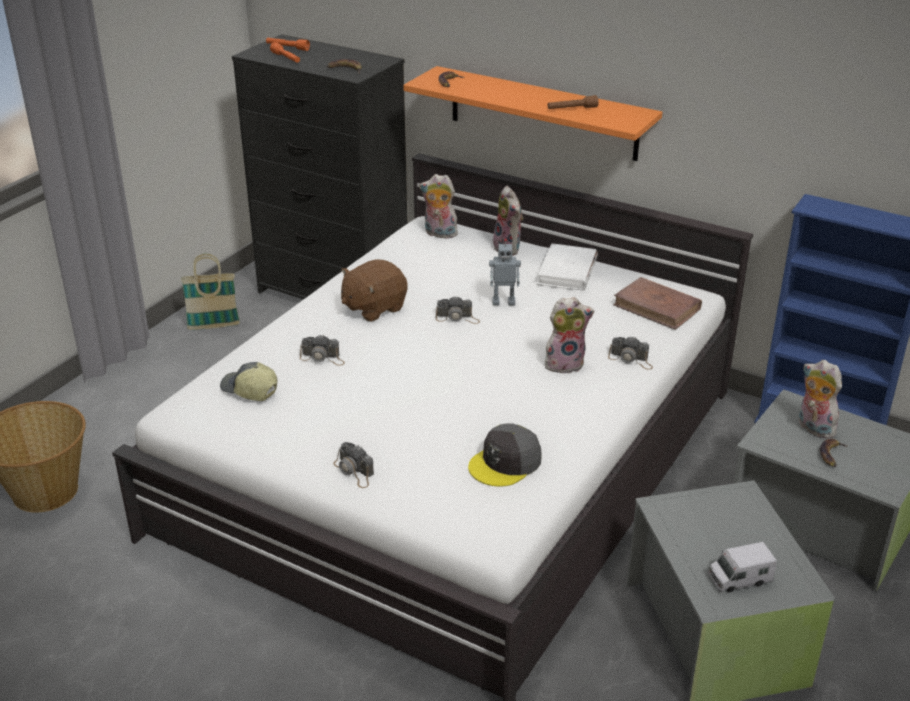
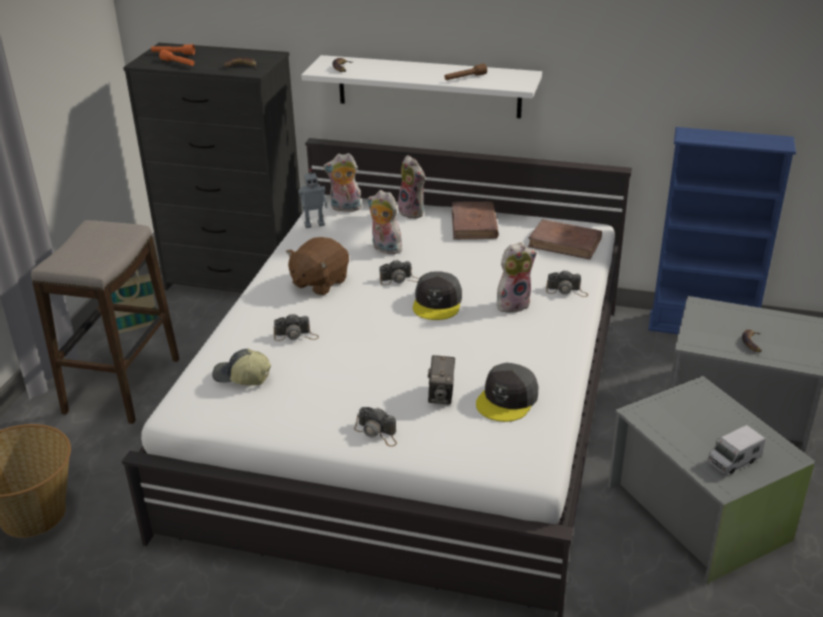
camera: 15 degrees left, 0 degrees up
orange shelf [403,66,662,161] -> white shelf [301,55,542,118]
toy robot [489,239,521,305] -> toy robot moved to [298,169,328,228]
white book [536,244,598,291] -> brown book [452,201,499,240]
plush toy [799,360,842,438] -> plush toy moved to [368,190,404,254]
none -> stool [31,220,180,424]
none -> grey cap [413,272,462,320]
none -> camera [428,355,455,404]

